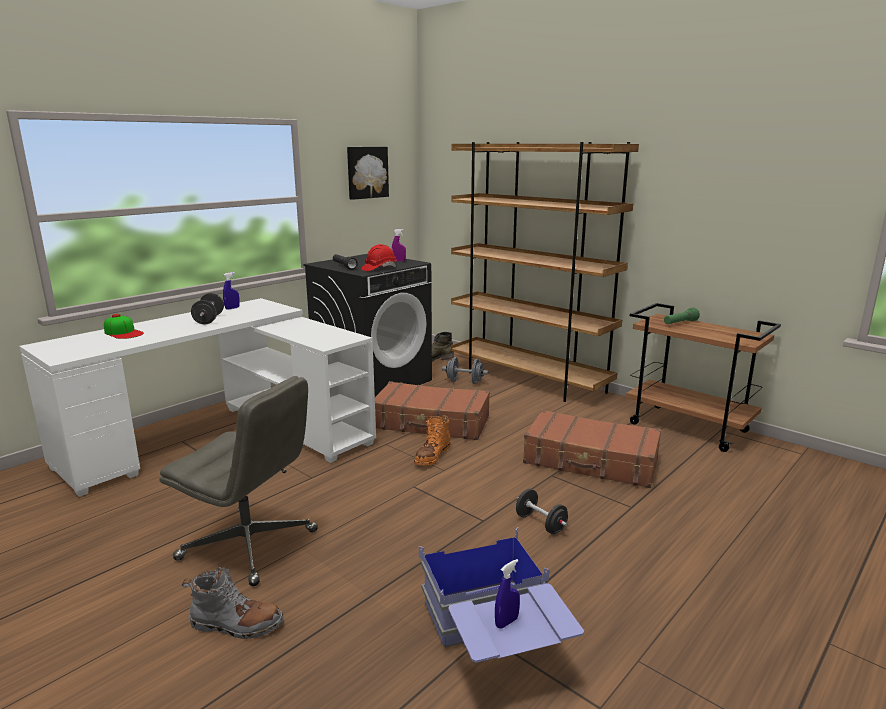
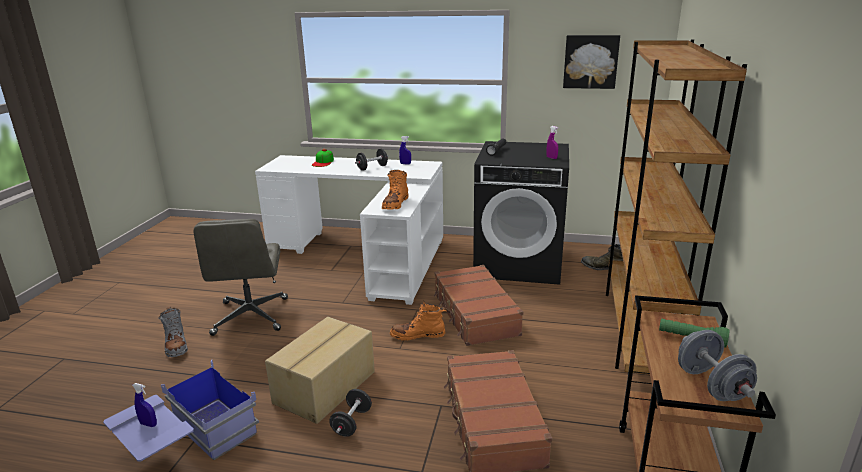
camera: 60 degrees right, 5 degrees up
red hard hat [362,244,397,271] -> none
grey dumbbell [442,357,488,384] -> grey dumbbell moved to [678,330,757,401]
none -> cardboard box [265,317,375,424]
none -> orange boot [382,170,409,210]

